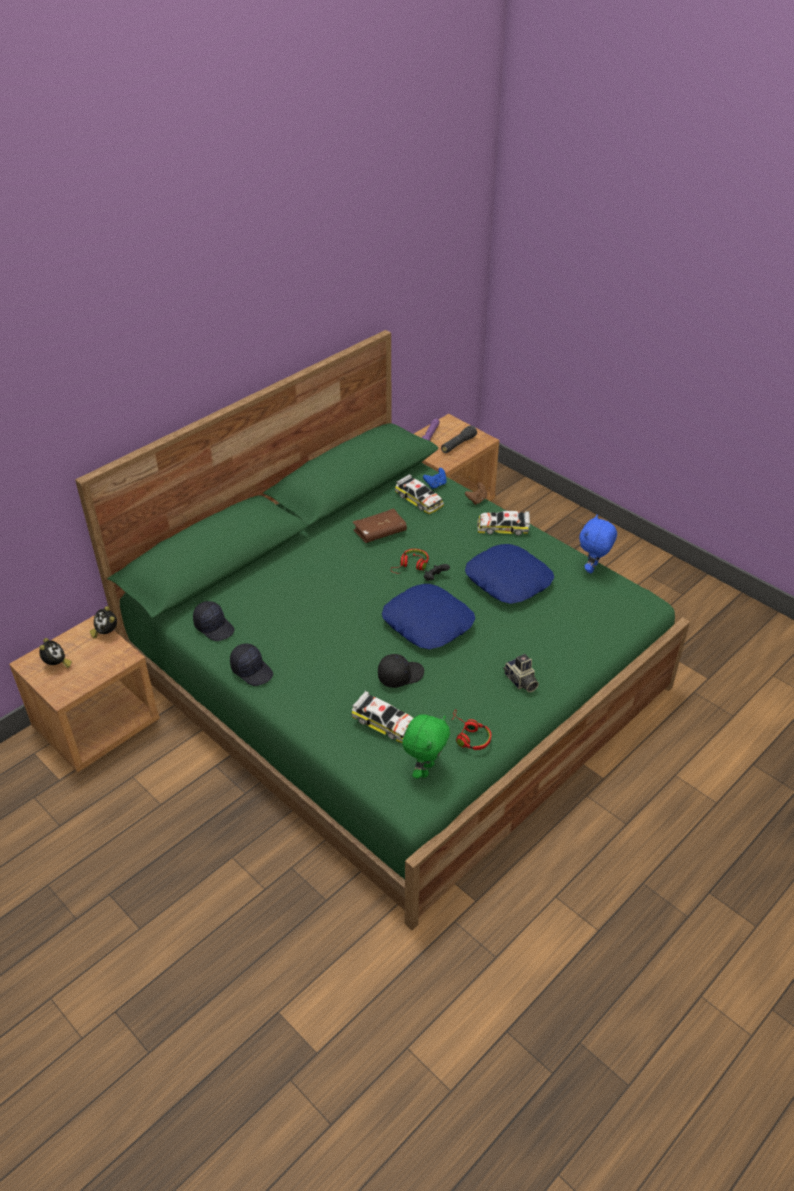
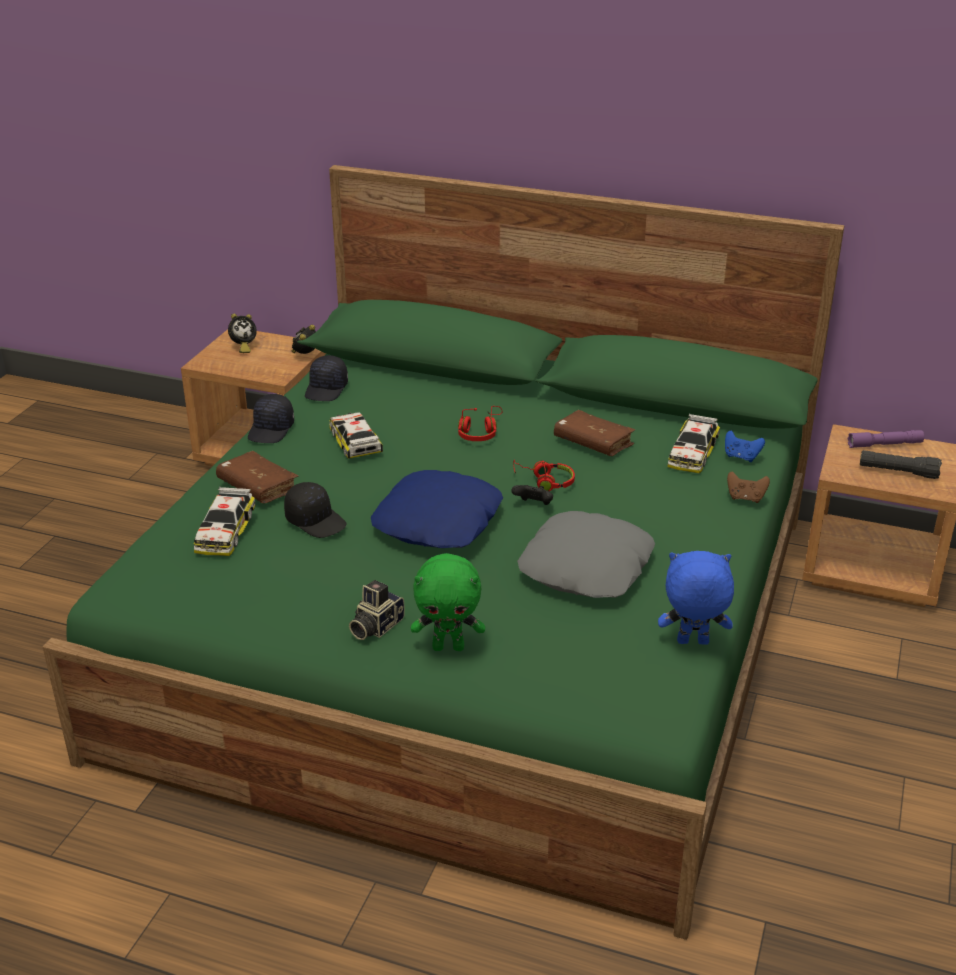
camera: 65 degrees right, 10 degrees down
green plush toy [402,714,450,779] -> green plush toy moved to [411,553,485,651]
red headphones [451,709,491,750] -> red headphones moved to [458,406,503,441]
blue pillow [465,544,554,604] -> grey pillow [517,511,655,598]
toy car [477,511,530,536] -> toy car moved to [329,412,383,459]
none -> brown book [216,451,299,503]

